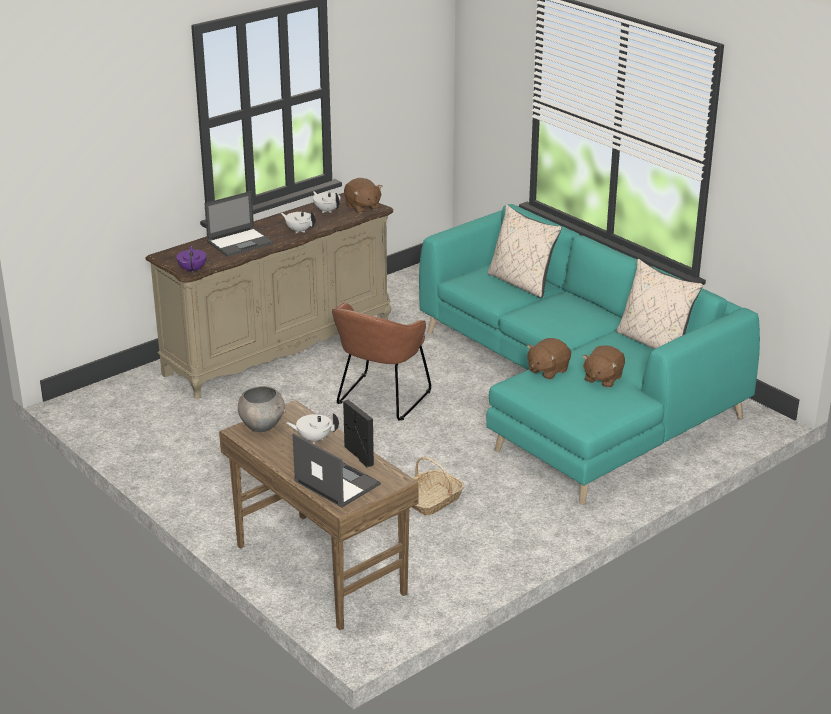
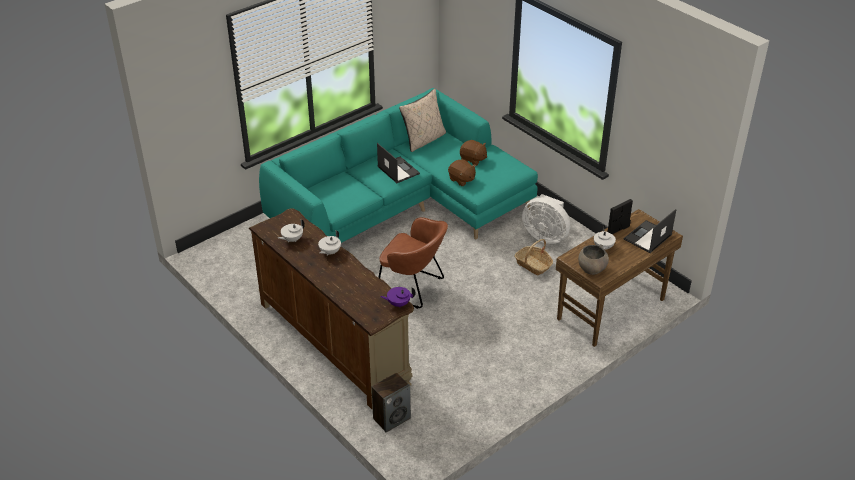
camera: 90 degrees left, 10 degrees up
laptop [204,191,274,257] -> laptop moved to [377,143,420,183]
brown plush toy [344,178,382,214] -> none
beige pillow [488,205,562,298] -> none
none -> speaker [372,373,411,432]
none -> white fan [522,194,570,244]

